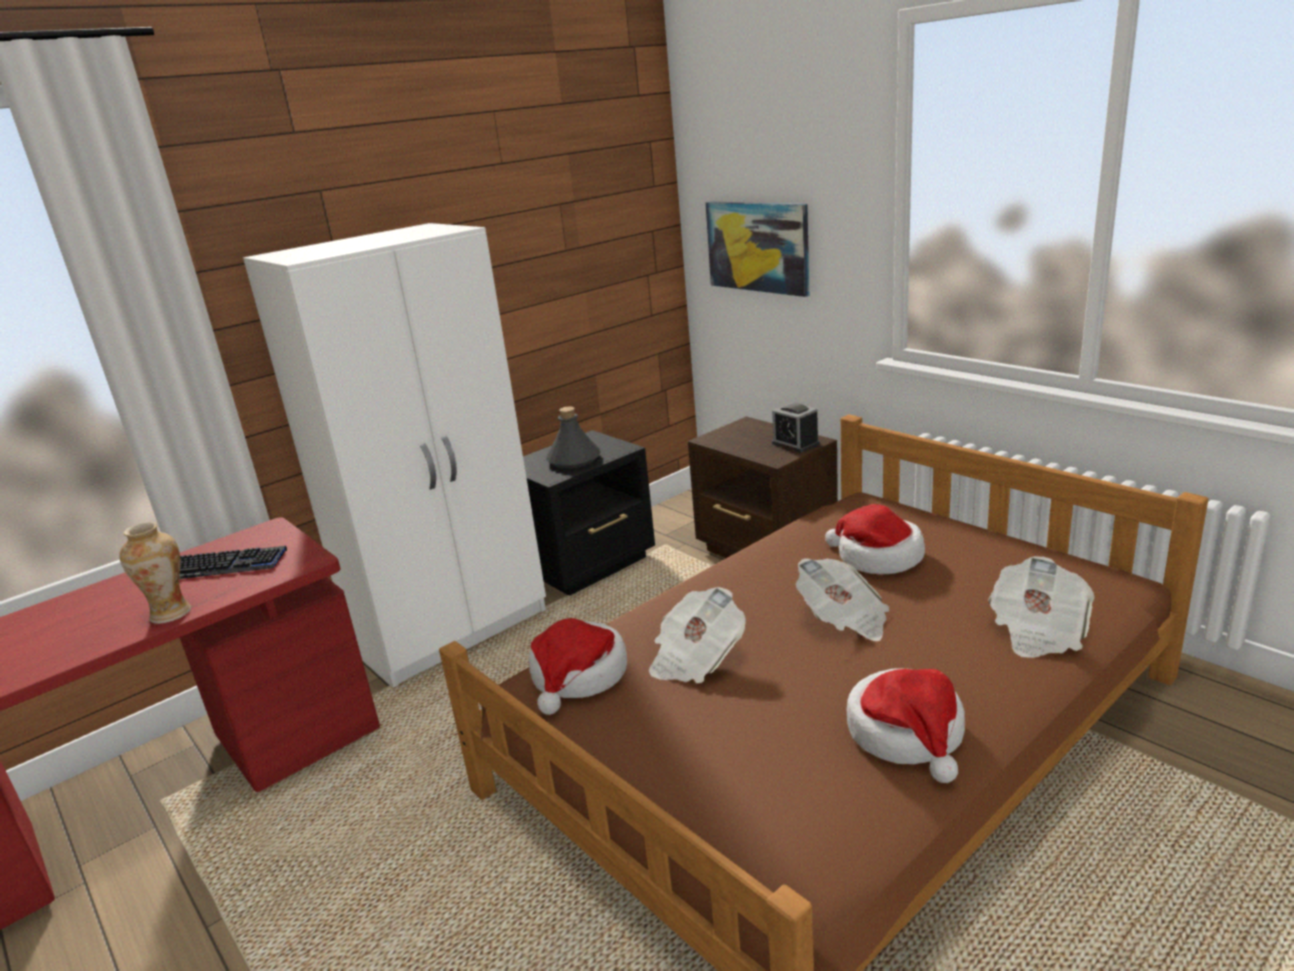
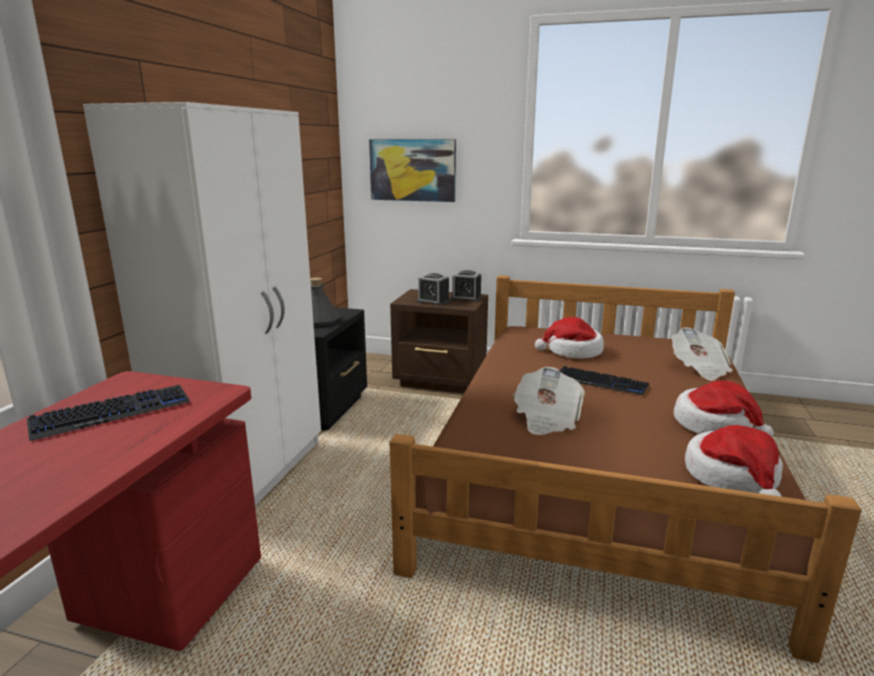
camera: 35 degrees left, 5 degrees down
vase [119,522,191,624] -> none
hat [528,618,627,715] -> hat moved to [685,425,783,497]
newspaper [796,558,889,641] -> keyboard [560,366,649,395]
none -> alarm clock [417,273,450,306]

